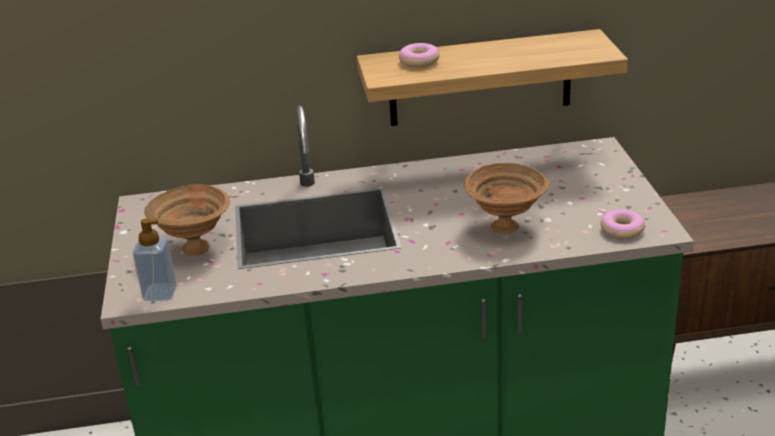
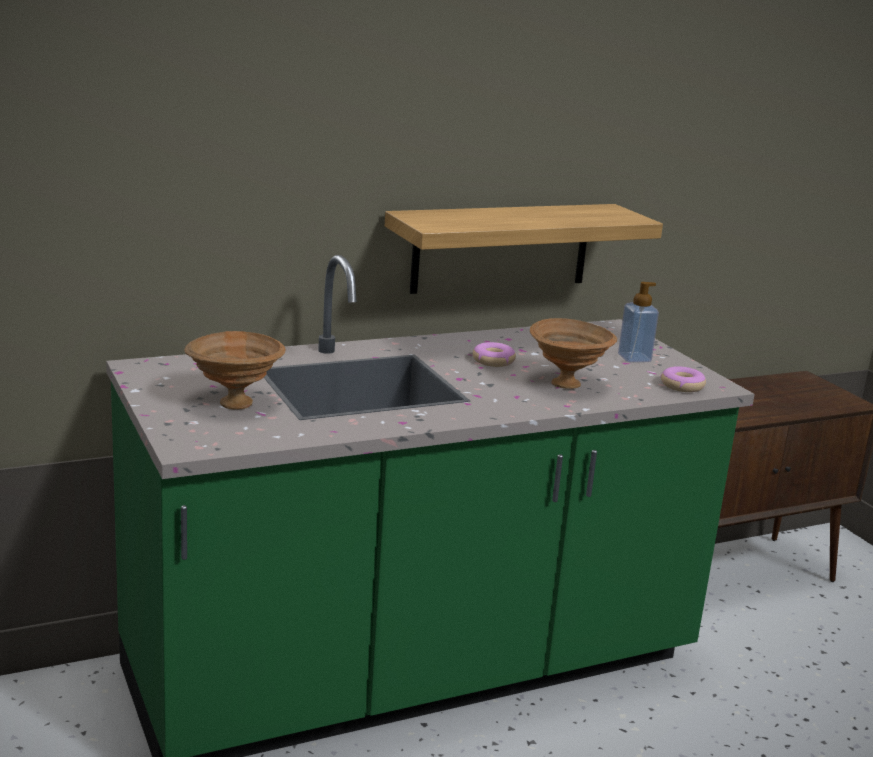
camera: 20 degrees left, 10 degrees down
soap dispenser [133,218,177,301] -> soap dispenser moved to [618,282,659,362]
donut [399,43,440,67] -> donut moved to [473,342,516,367]

